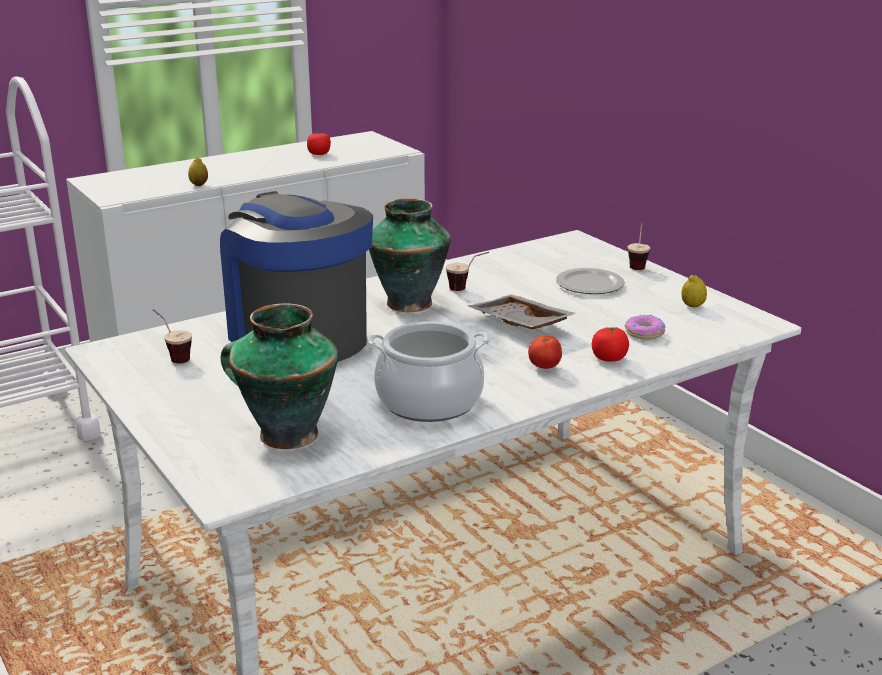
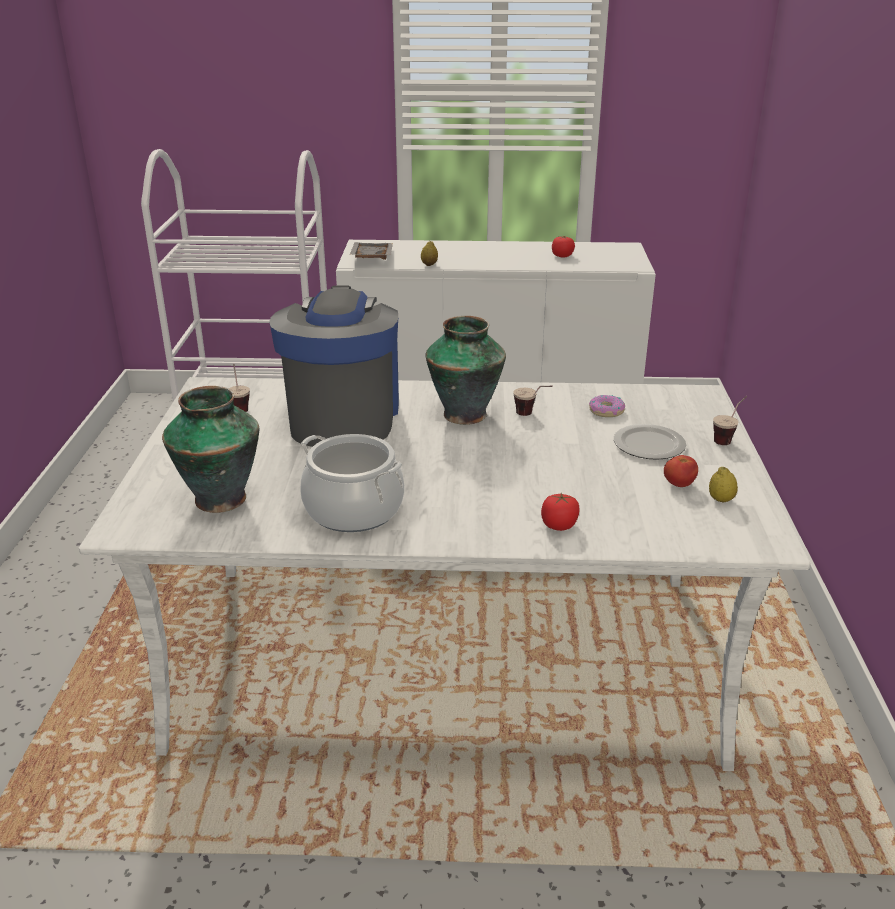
camera: 35 degrees right, 5 degrees up
grey tray [468,295,577,329] -> grey tray moved to [350,242,393,260]
tomato [528,336,562,369] -> tomato moved to [664,455,698,487]
donut [625,315,665,340] -> donut moved to [589,395,625,417]

